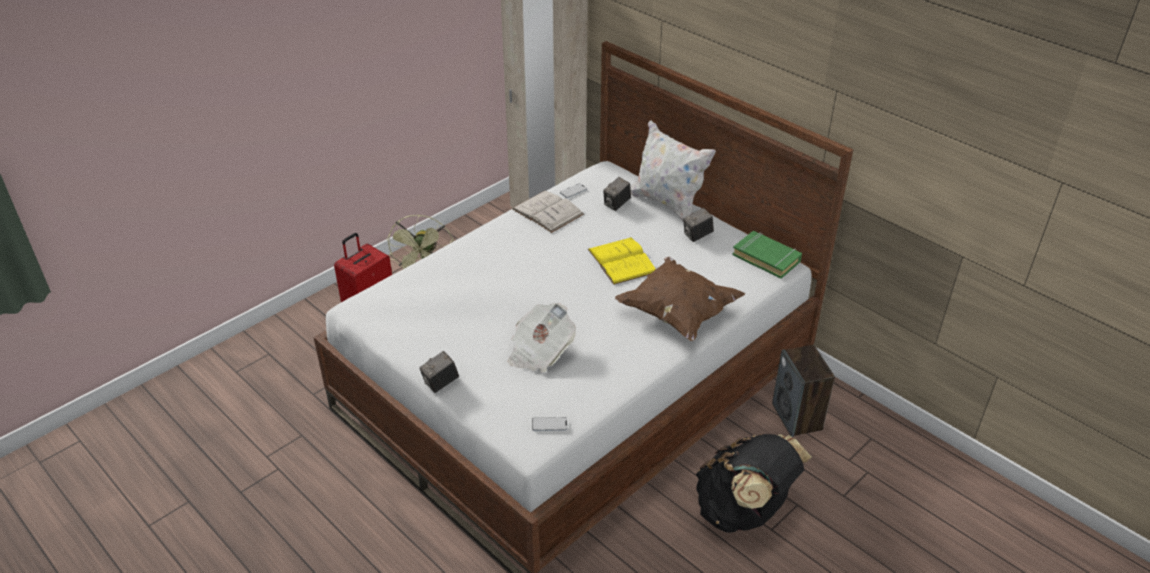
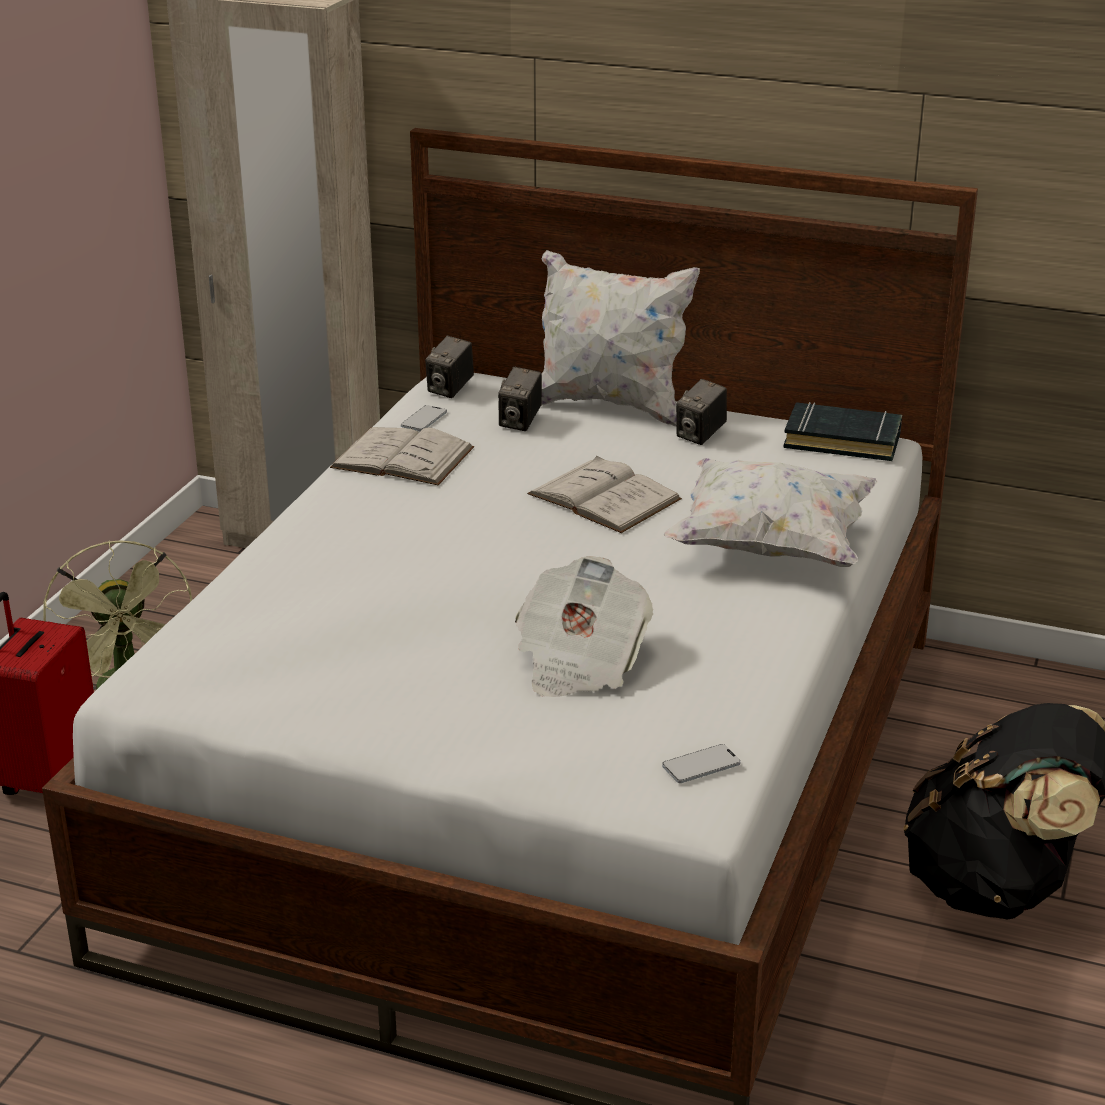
camera: 25 degrees left, 10 degrees down
camera [419,351,459,393] -> camera moved to [425,336,474,398]
yellow book [588,237,656,285] -> white book [527,456,682,533]
brown pillow [615,257,745,341] -> white pillow [664,458,878,567]
green book [732,231,802,279] -> black book [783,402,902,461]
speaker [772,345,835,437] -> none

